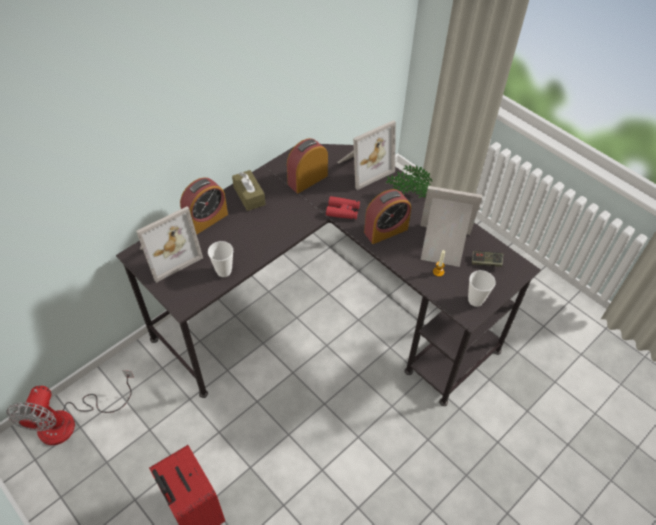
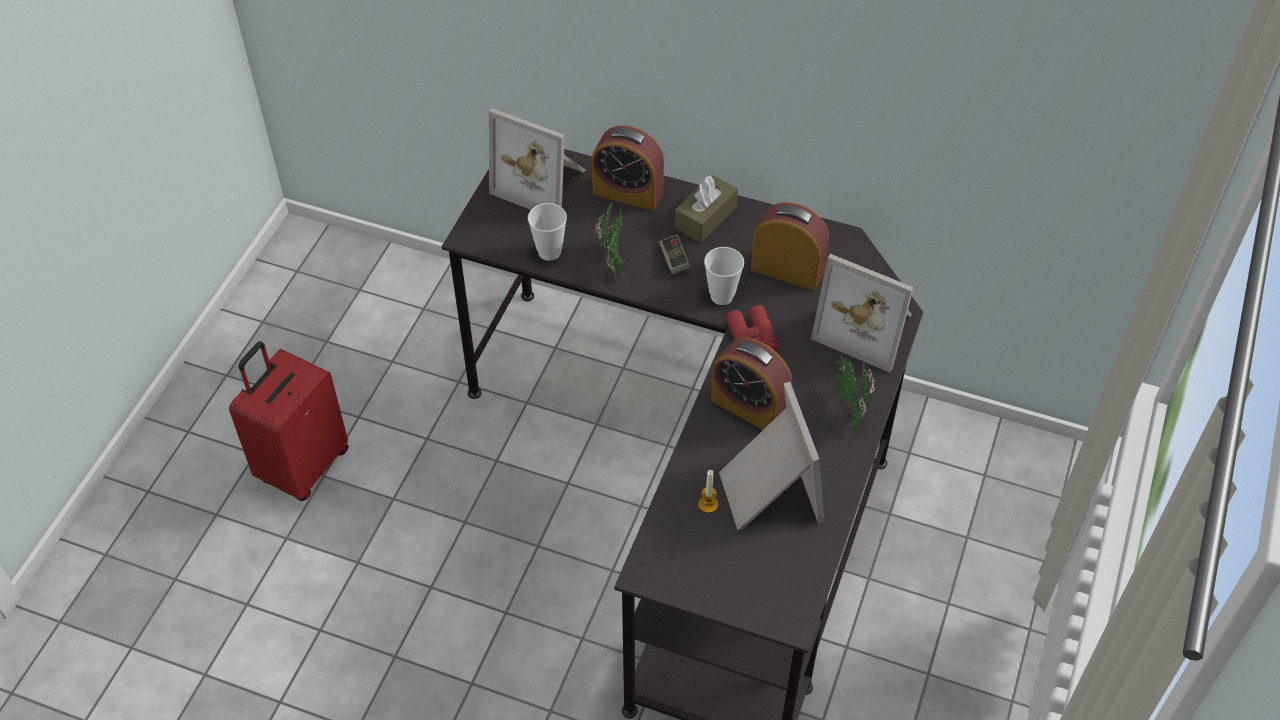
camera: 65 degrees right, 0 degrees up
fan [7,370,134,445] -> none
cup [468,270,496,307] -> cup moved to [704,247,744,305]
game controller [472,251,503,267] -> game controller moved to [659,234,691,274]
none -> potted plant [595,202,625,281]

